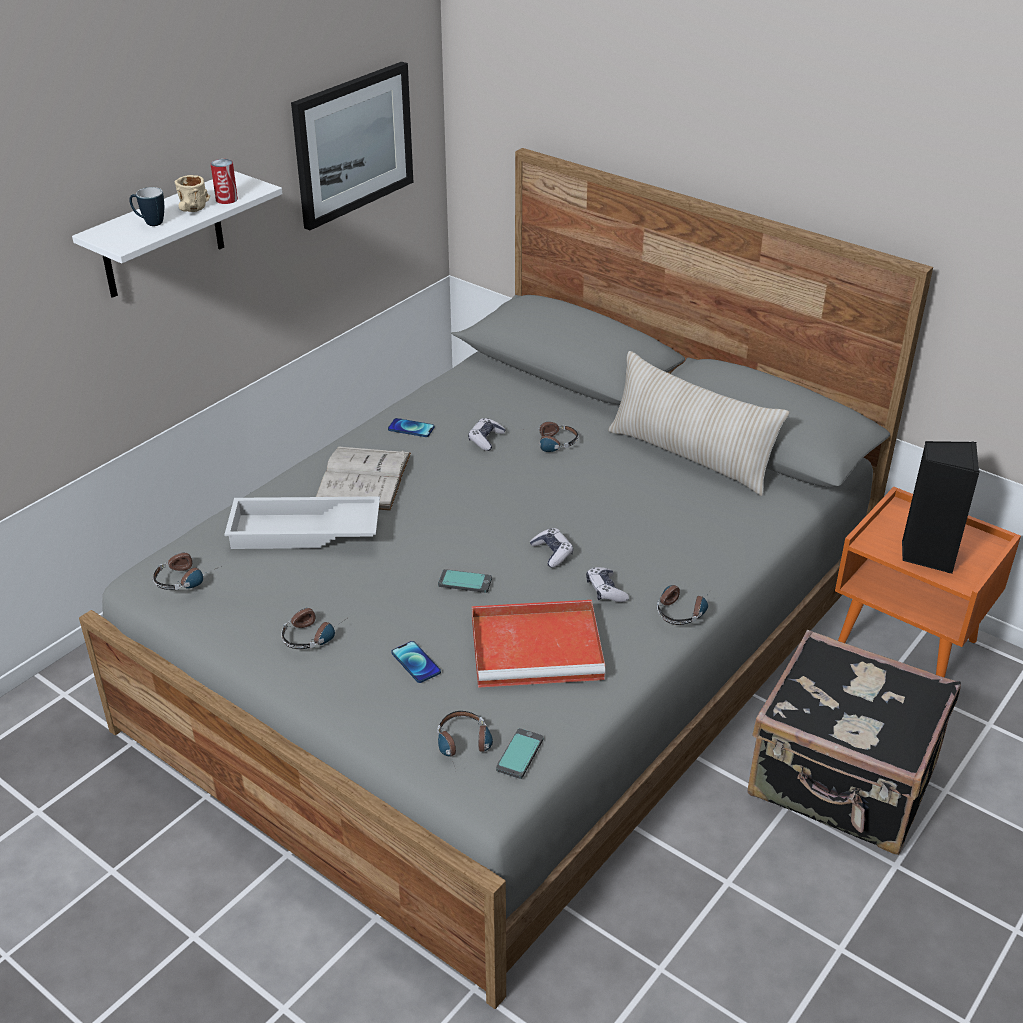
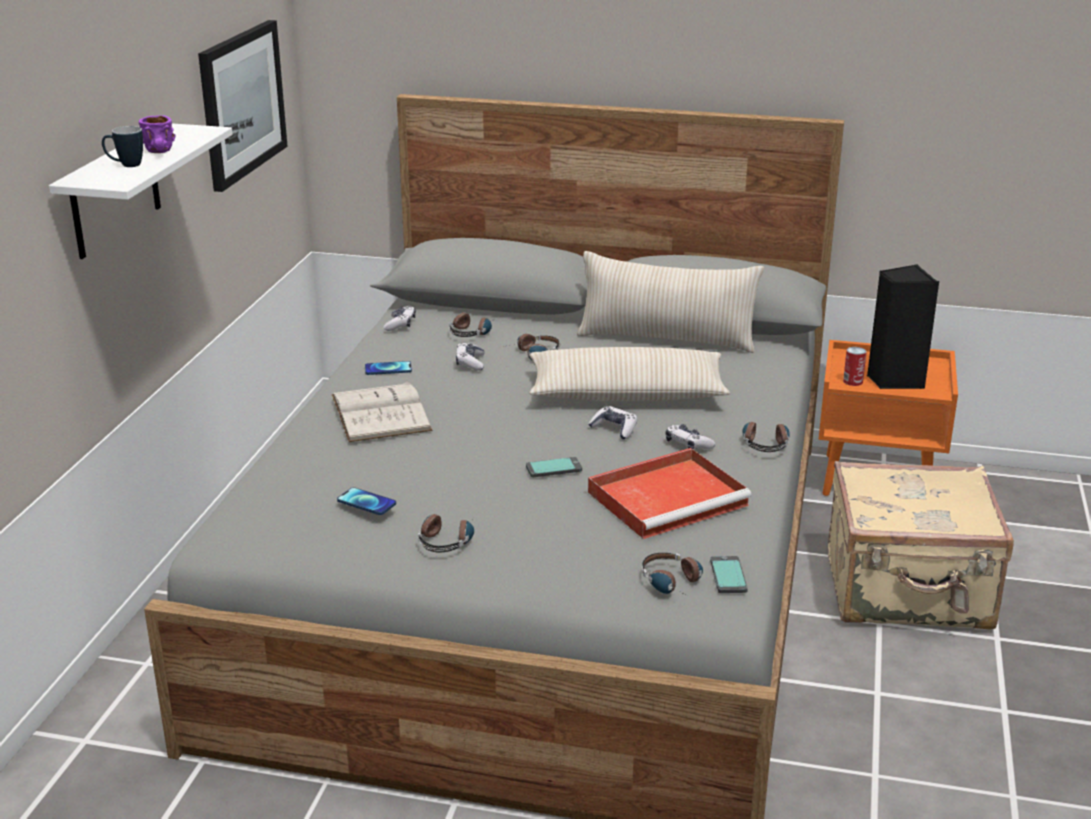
camera: 25 degrees left, 10 degrees down
headphones [153,552,222,590] -> headphones moved to [449,312,496,337]
beige mug [175,175,210,212] -> purple mug [138,115,175,153]
can [211,159,238,204] -> can moved to [843,347,867,386]
white tray [224,497,380,549] -> none
phone [392,641,441,683] -> phone moved to [337,487,396,515]
black suitcase [747,630,961,855] -> beige suitcase [828,461,1014,630]
none -> game controller [383,306,416,331]
none -> beige pillow [529,347,730,401]

